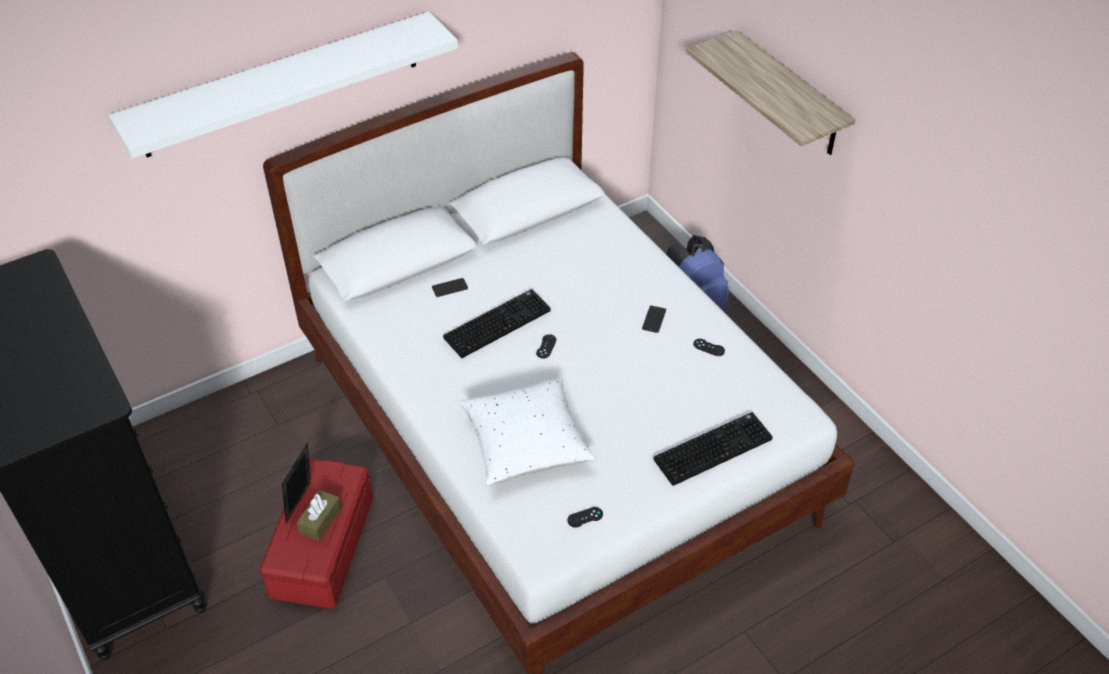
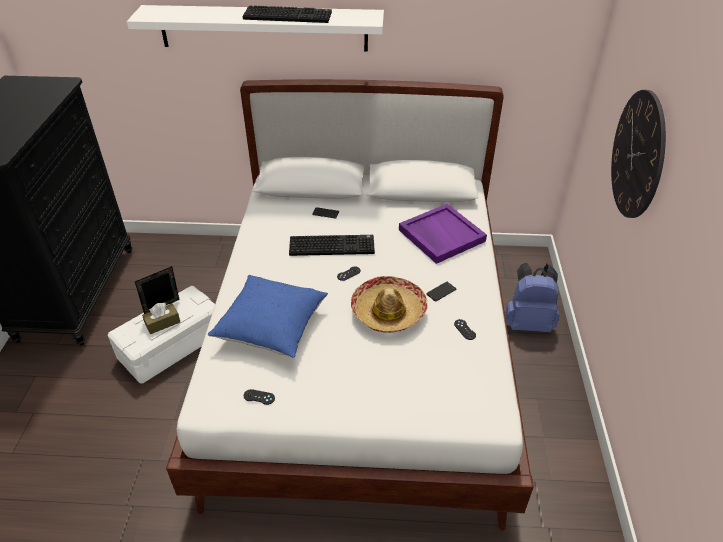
camera: 35 degrees right, 5 degrees down
red storage box [259,459,373,609] -> white storage box [108,286,215,383]
white pillow [459,378,596,486] -> blue pillow [208,275,328,358]
keyboard [653,412,773,486] -> keyboard moved to [243,5,332,23]
shelf [686,30,855,155] -> wall clock [611,90,666,218]
none -> hat [351,276,427,333]
none -> purple tray [399,204,487,264]

